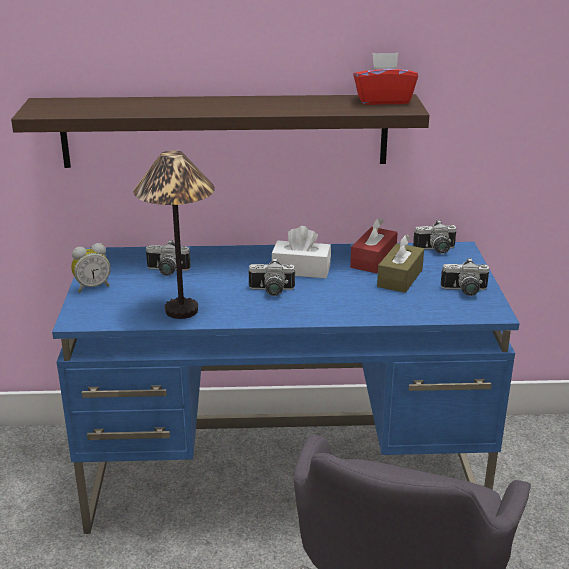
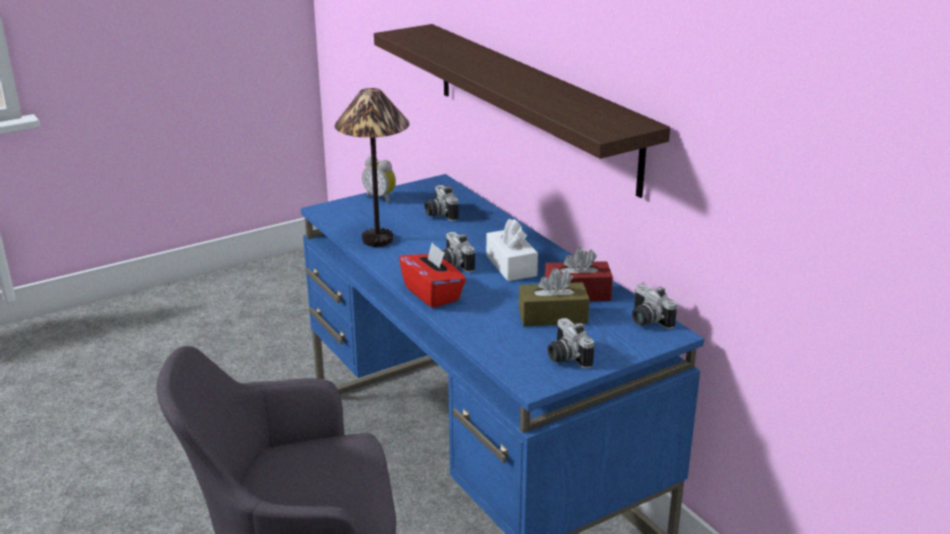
camera: 60 degrees right, 0 degrees up
red tissue box [353,53,418,105] -> red tissue box moved to [399,242,466,308]

